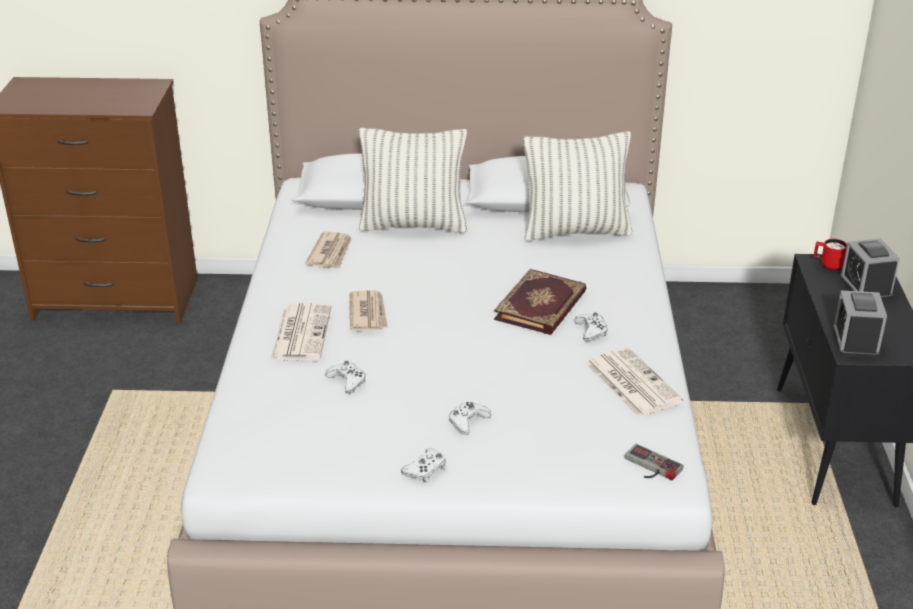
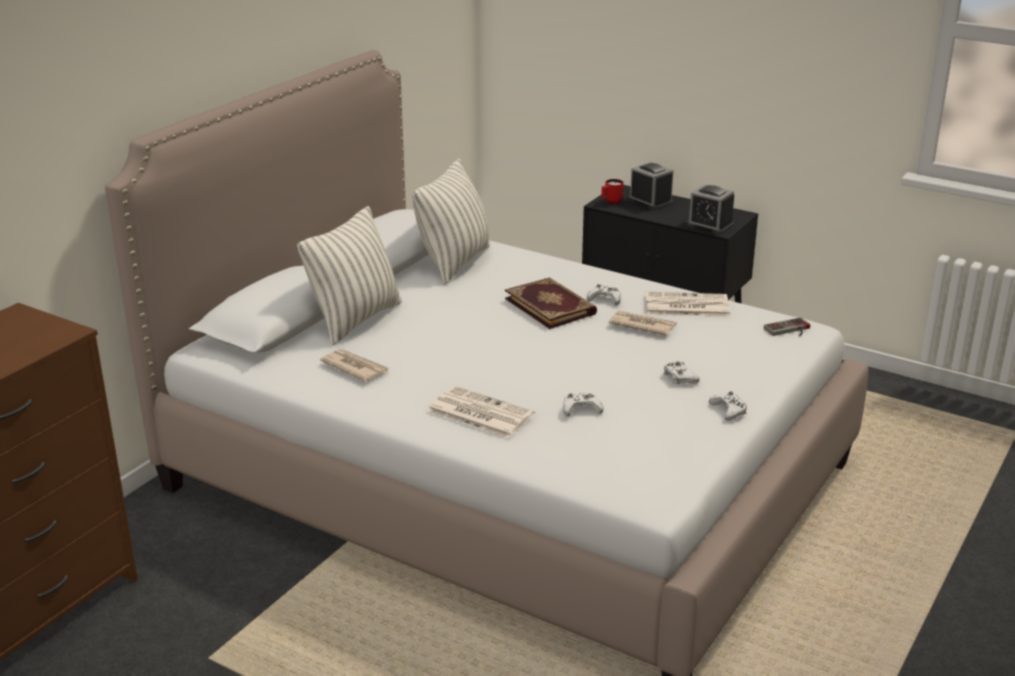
camera: 60 degrees left, 5 degrees down
newspaper [350,290,388,331] -> newspaper moved to [609,310,677,335]
alarm clock [839,238,900,300] -> alarm clock turned 150 degrees counterclockwise [628,162,674,210]

